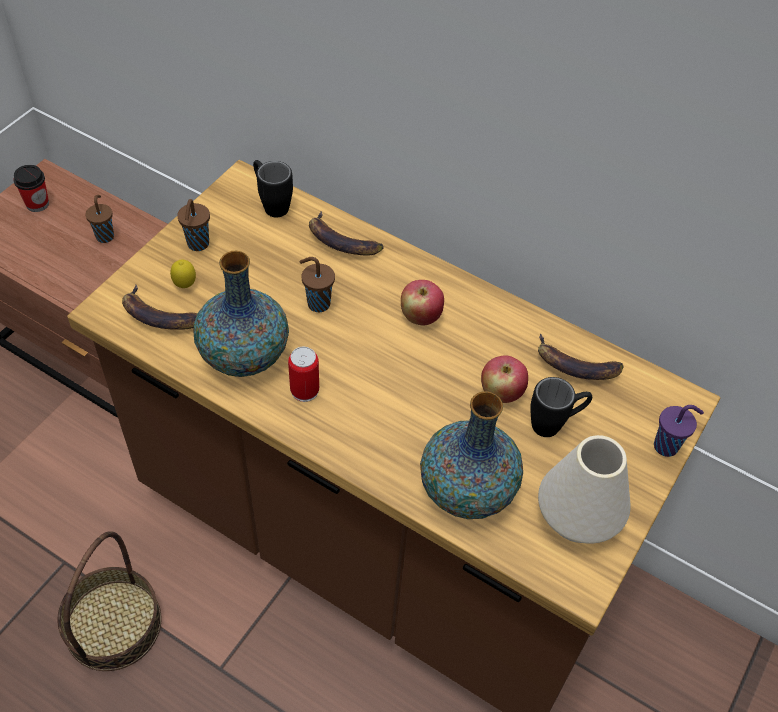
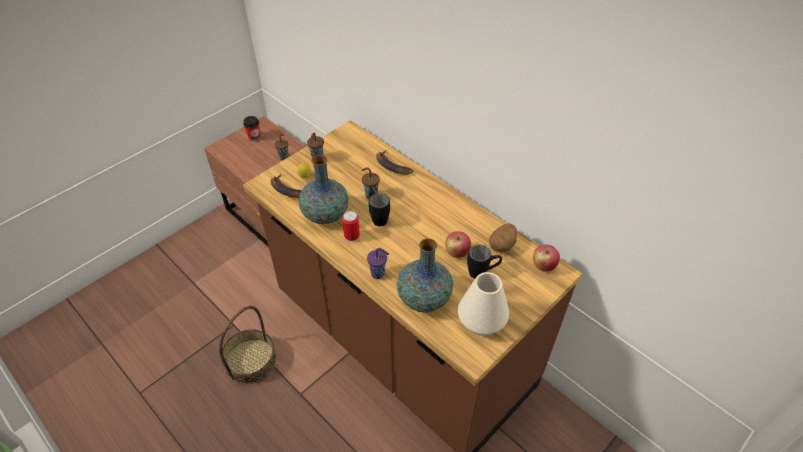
camera: 15 degrees right, 5 degrees down
black mug [253,160,293,217] -> black mug moved to [369,191,390,226]
apple [401,280,444,325] -> apple moved to [533,244,560,272]
banana [538,334,624,380] -> potato [489,223,517,252]
purple cup [654,405,704,457] -> purple cup moved to [367,248,389,279]

